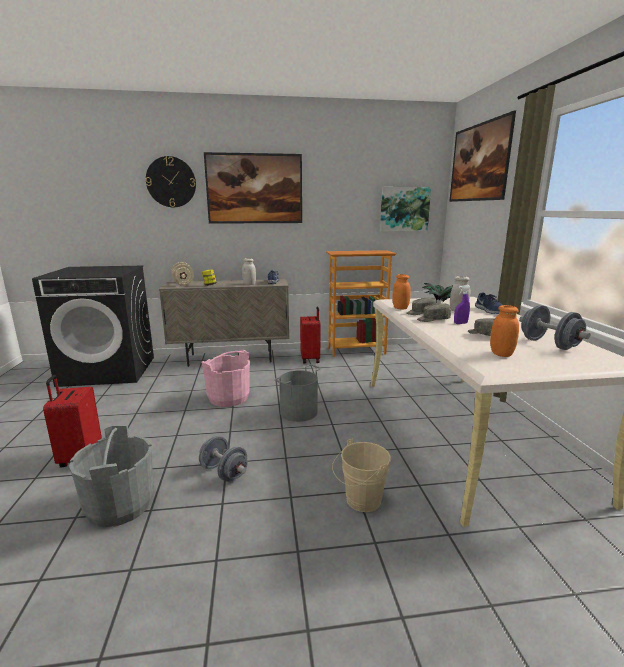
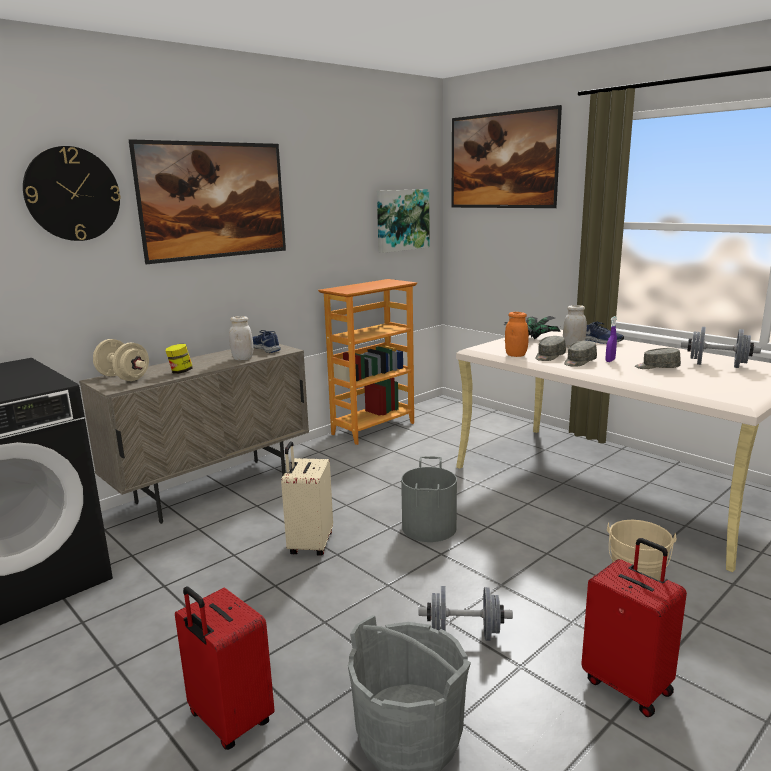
camera: 35 degrees left, 0 degrees up
pink bucket [201,350,250,407] -> beige suitcase [281,441,333,556]
red suitcase [300,306,321,364] -> red suitcase moved to [581,538,687,717]
orange jar [490,305,519,357] -> none

